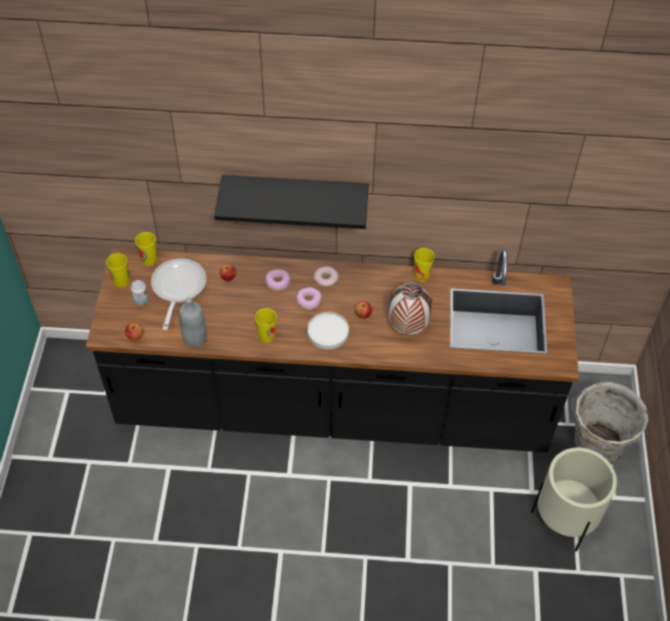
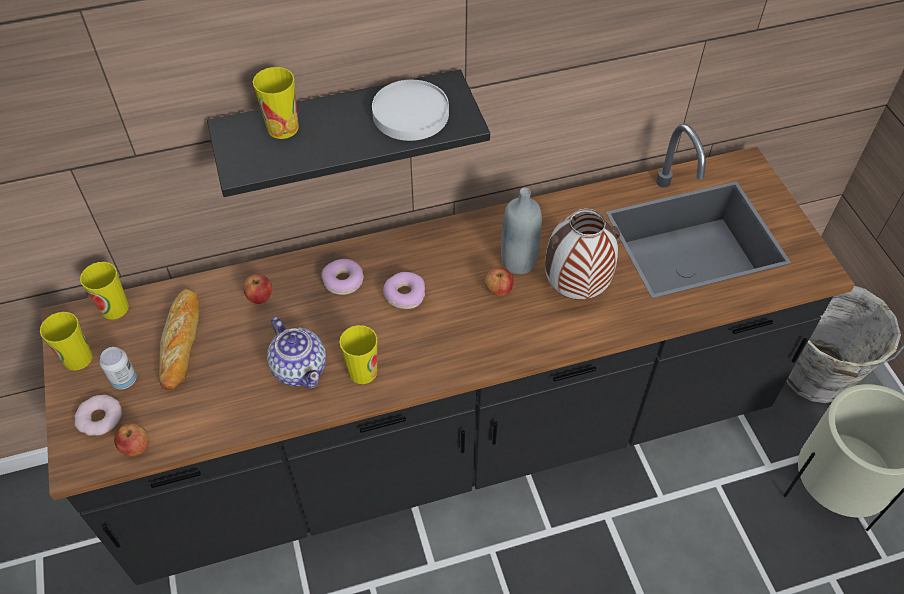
camera: 20 degrees left, 0 degrees up
frying pan [151,258,206,330] -> bread [159,289,199,390]
grey bottle [179,297,206,348] -> grey bottle moved to [501,188,542,274]
white plate [307,312,349,349] -> white plate moved to [372,80,449,141]
donut [314,266,338,286] -> donut moved to [75,395,122,436]
cup [414,248,435,282] -> cup moved to [253,67,299,139]
none -> teapot [267,317,326,389]

